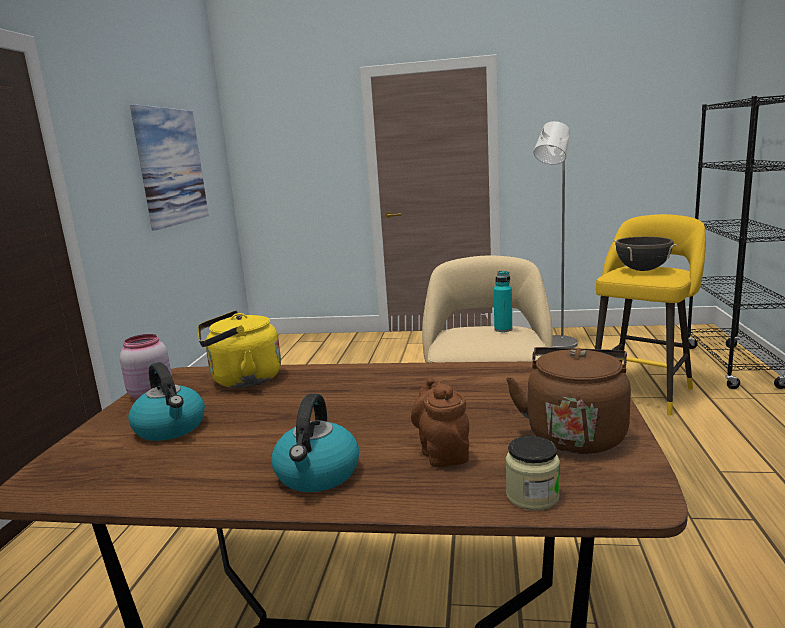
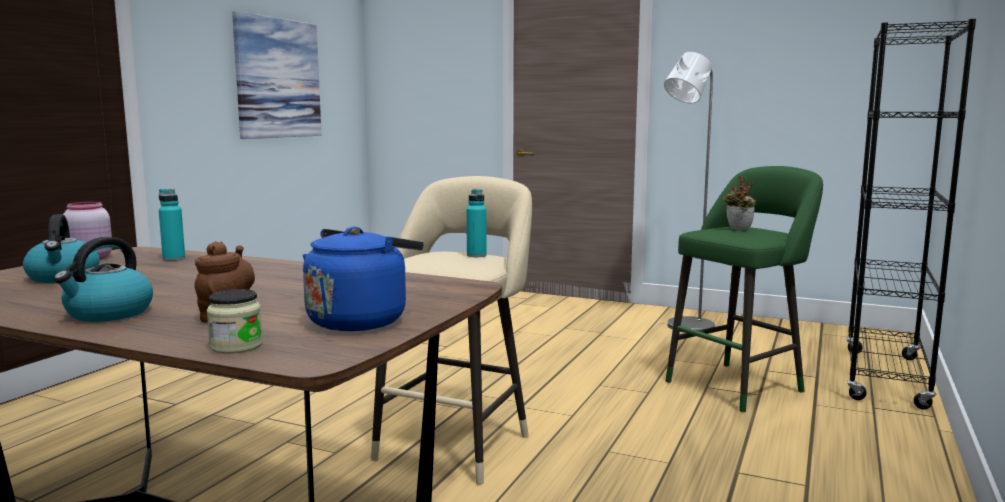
camera: 15 degrees right, 5 degrees down
yellow kettle [198,311,281,388] -> turquoise bottle [159,189,185,261]
brown kettle [506,347,631,454] -> blue kettle [303,227,423,331]
yellow stool [595,214,706,416] -> green stool [665,166,823,412]
black cooking pot [613,237,678,271] -> potted plant [723,176,756,230]

